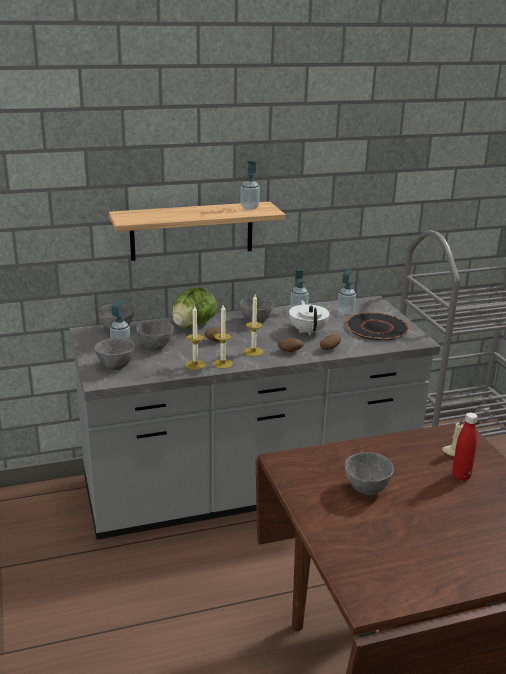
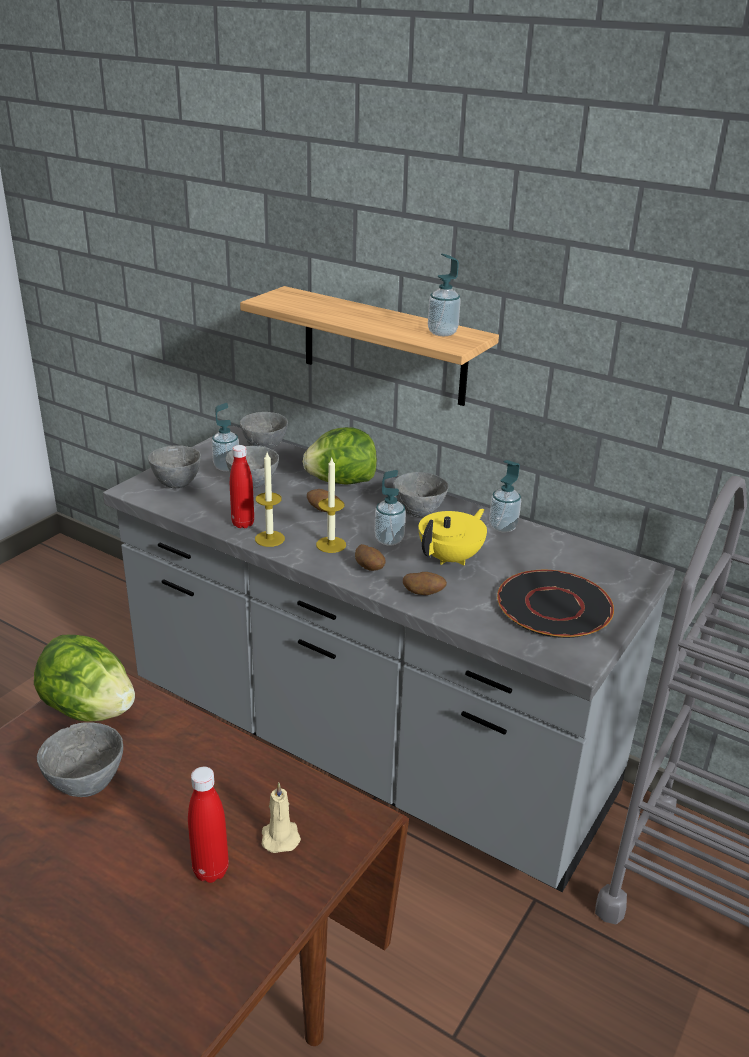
camera: 50 degrees right, 5 degrees up
candle [185,306,205,370] -> red bottle [230,445,254,528]
white teapot [289,300,330,336] -> yellow teapot [419,509,487,565]
soap dispenser [338,269,356,314] -> soap dispenser moved to [374,470,406,545]
none -> lettuce [34,635,135,722]

